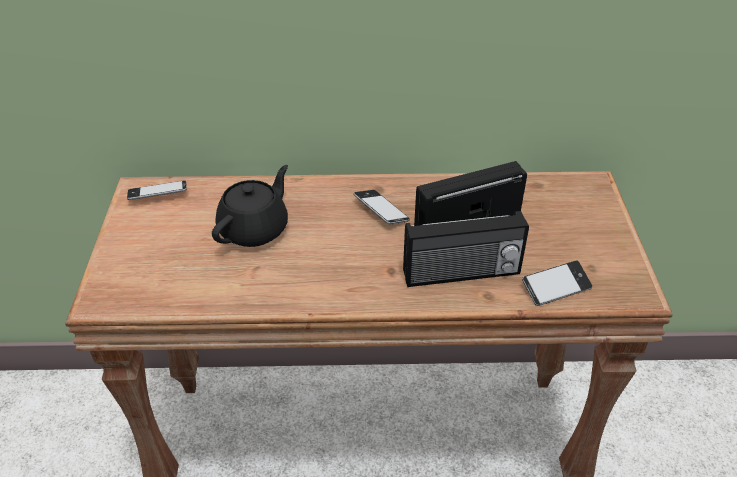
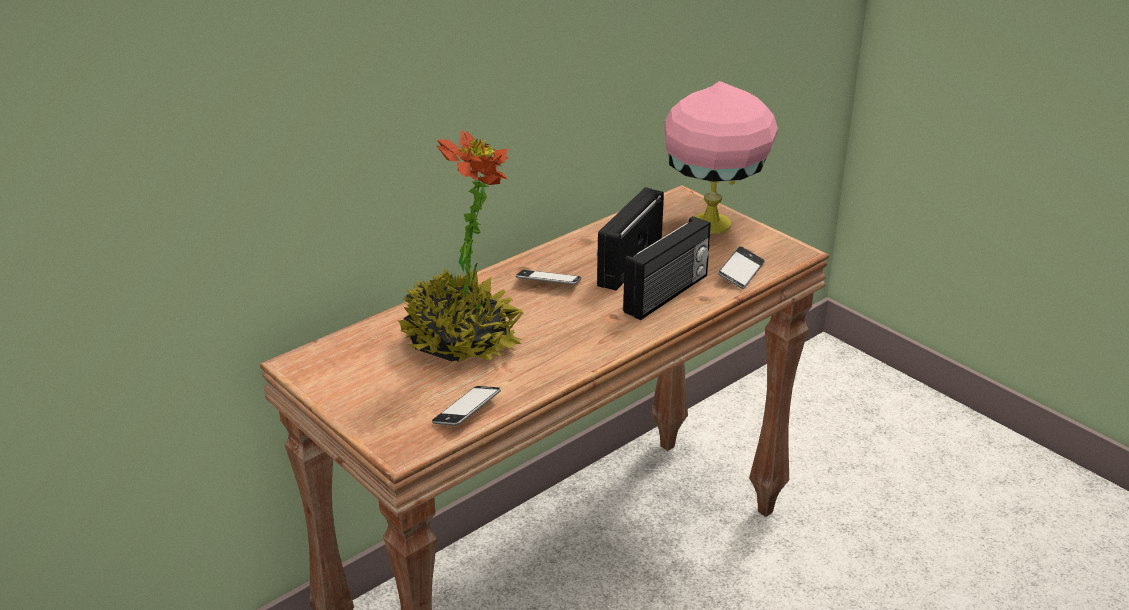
camera: 40 degrees left, 10 degrees down
phone [127,180,187,200] -> phone moved to [432,386,501,426]
black teapot [212,165,288,247] -> potted plant [397,130,524,362]
none -> pink table lamp [664,81,778,233]

